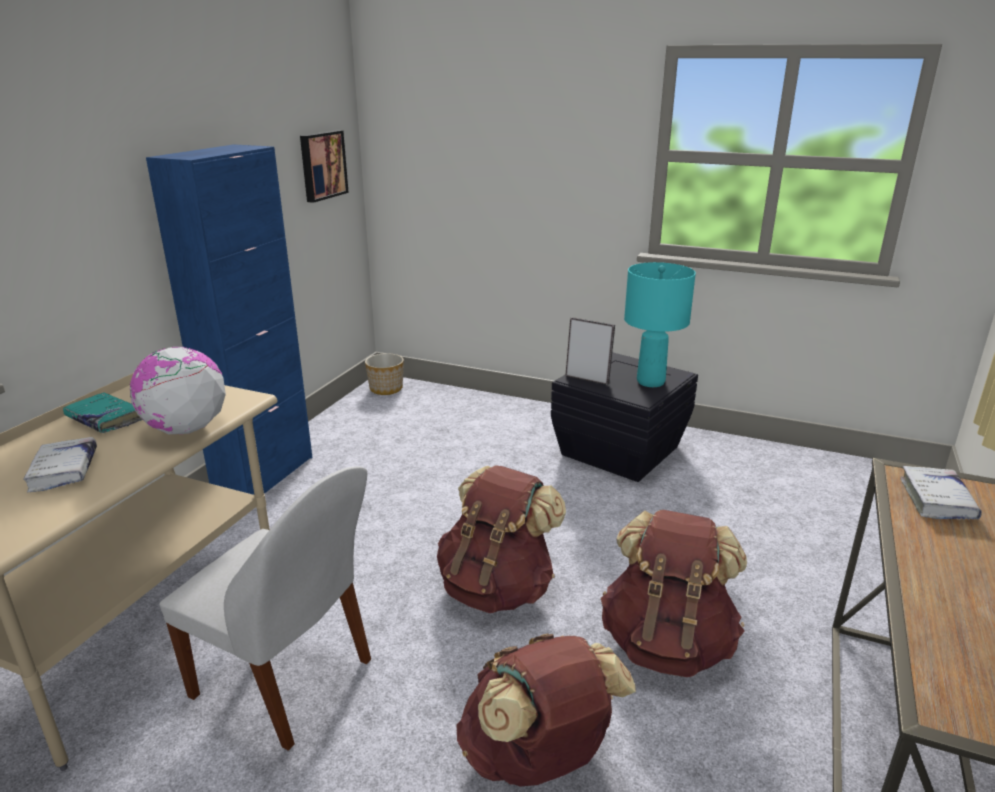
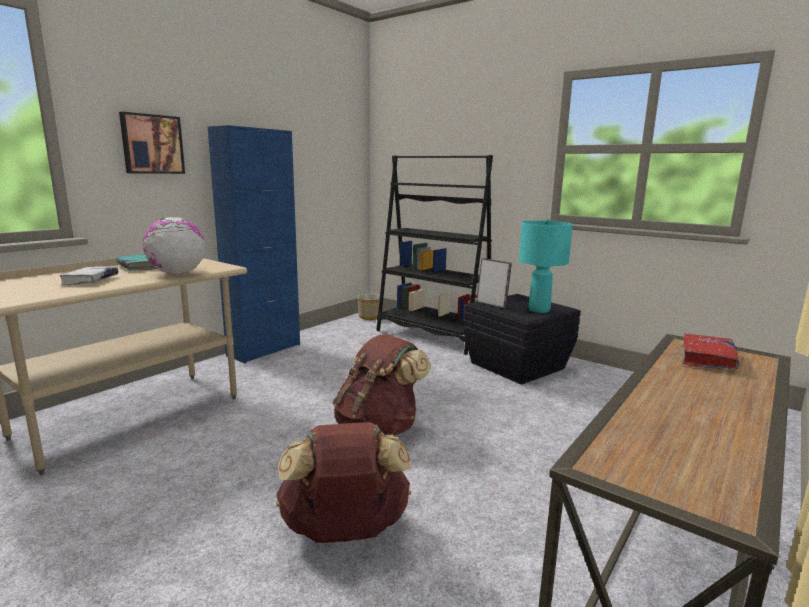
camera: 15 degrees right, 10 degrees down
white chair [159,466,371,751] -> none
picture [300,130,349,203] -> picture moved to [119,112,185,174]
brown backpack [601,510,747,677] -> none
white book [900,466,982,520] -> red book [682,334,740,369]
none -> black bookcase [376,155,493,355]

